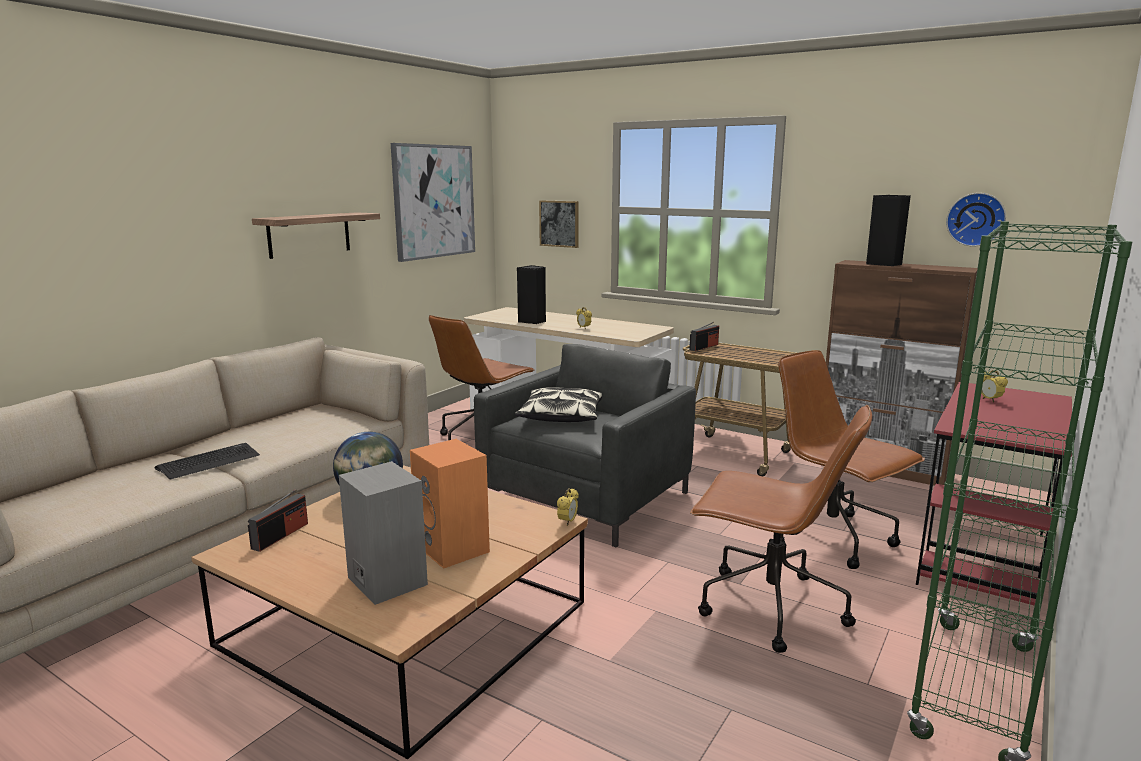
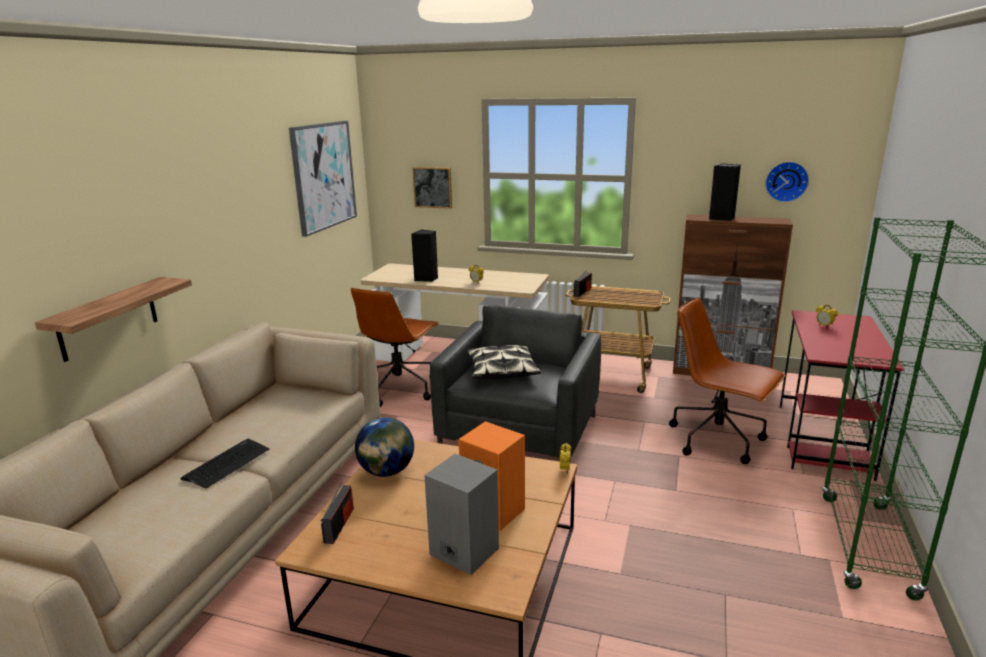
camera: 15 degrees left, 5 degrees up
shelf [252,212,380,259] -> shelf moved to [35,277,192,362]
brown office chair [690,405,872,653] -> none

